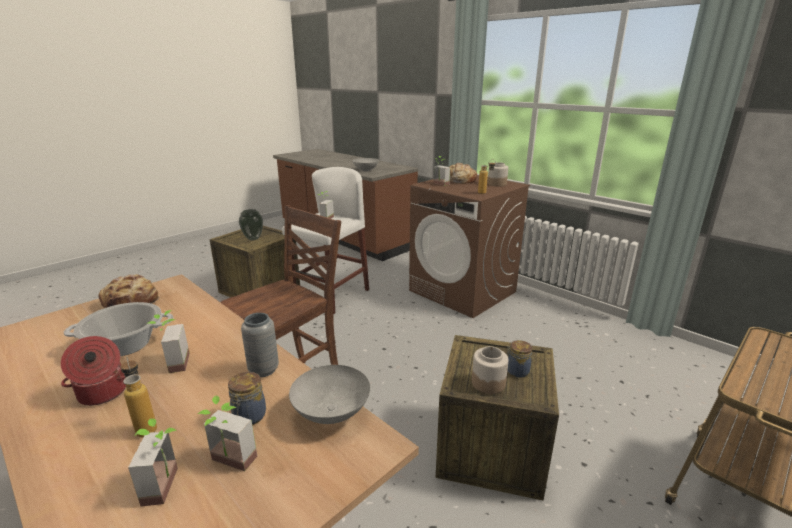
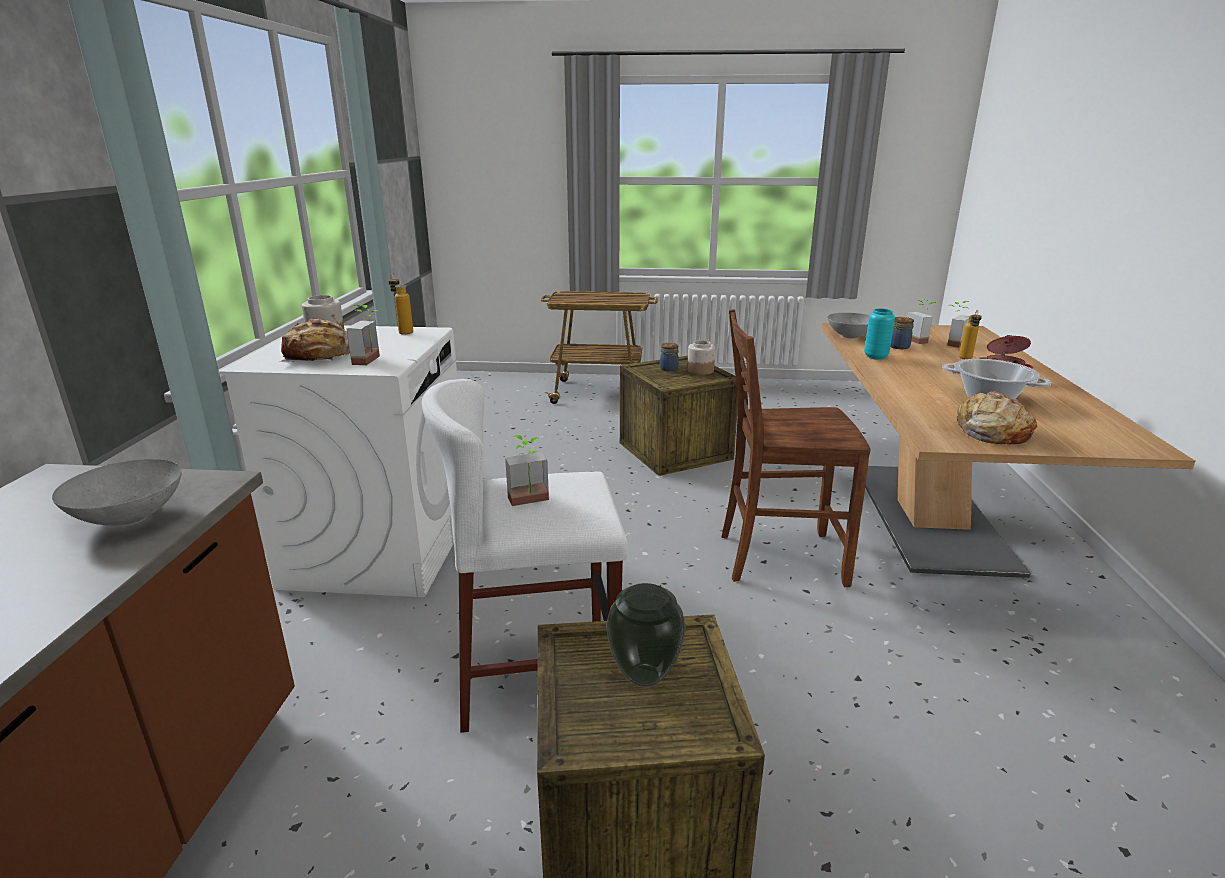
camera: 130 degrees left, 0 degrees up
potted plant [147,310,190,373] -> none
grey vase [241,313,279,377] -> turquoise vase [864,308,895,360]
brown washing machine [409,175,530,318] -> white washing machine [218,325,458,597]

